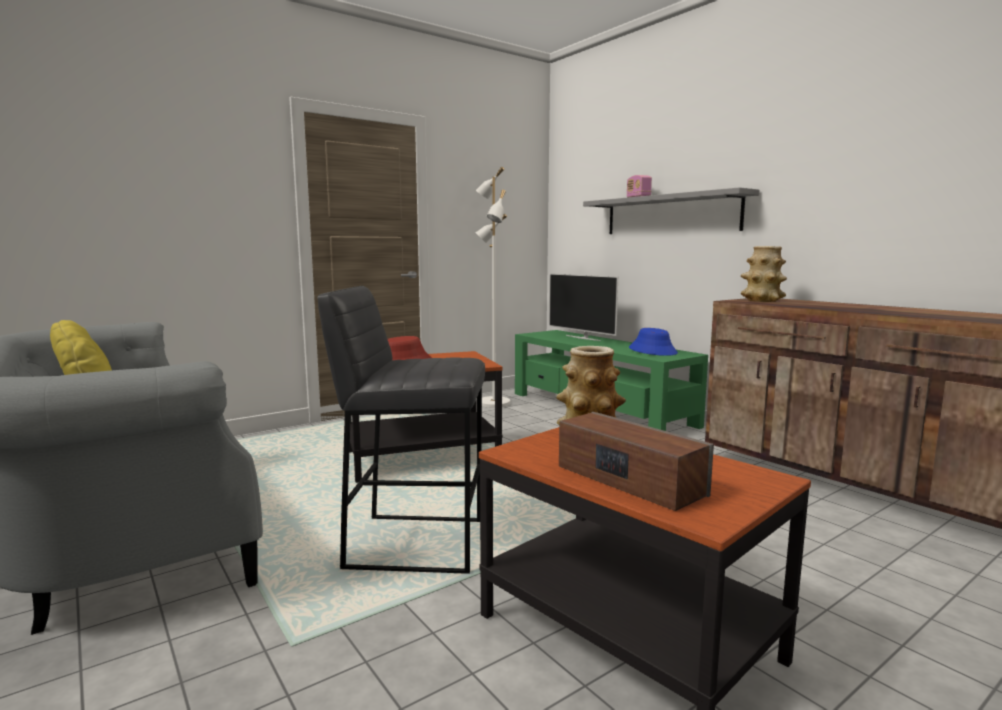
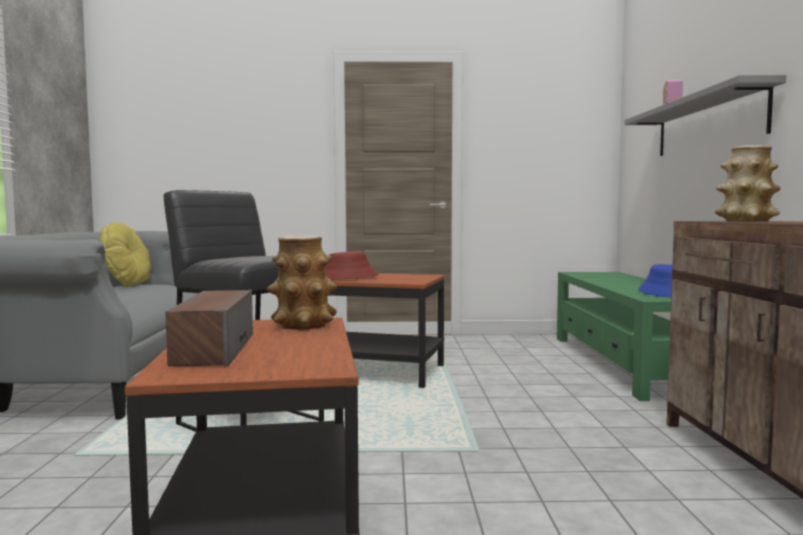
camera: 35 degrees right, 5 degrees down
white floor lamp [476,167,510,408] -> none
television [549,273,618,341] -> none

